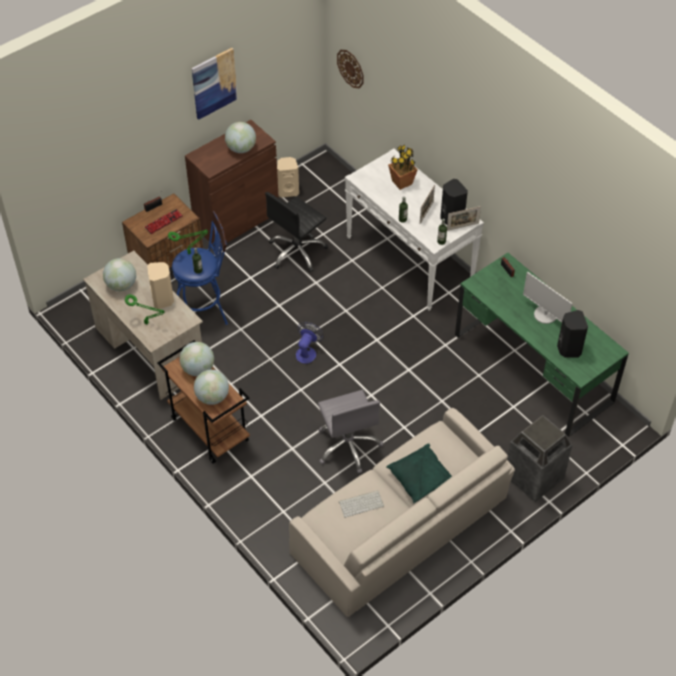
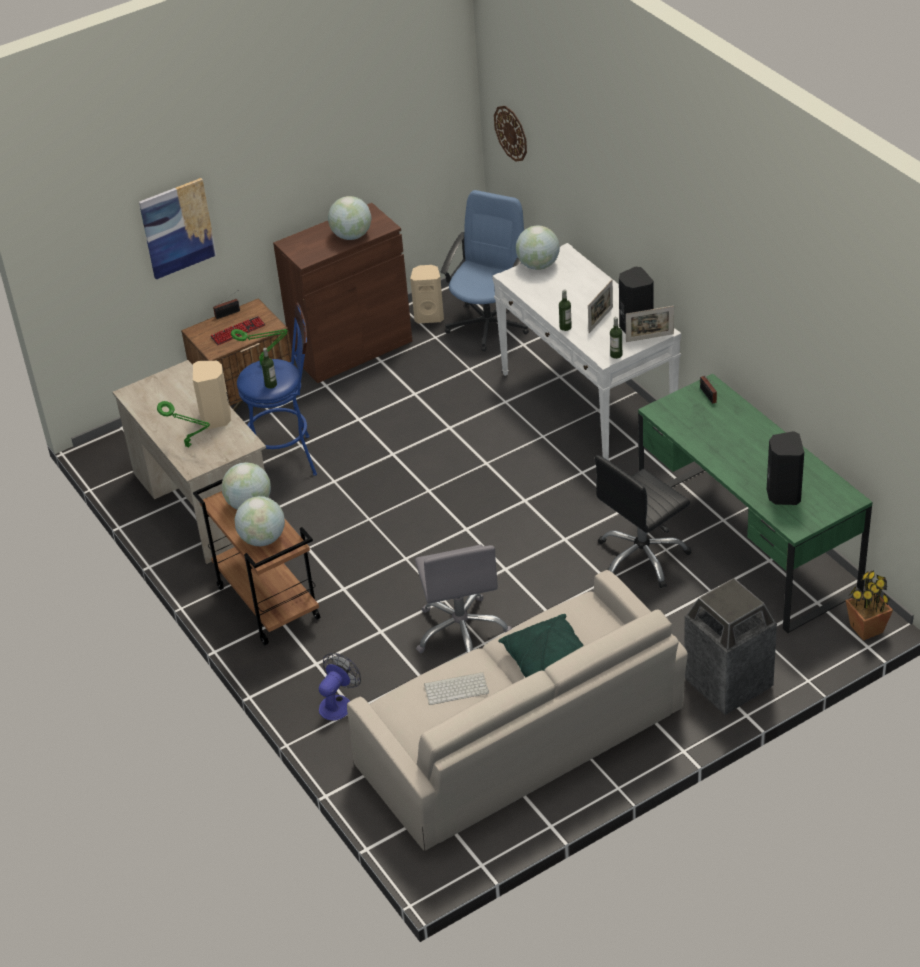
camera: 10 degrees right, 10 degrees down
globe [103,258,136,291] -> globe moved to [516,225,560,270]
picture [191,48,237,120] -> picture moved to [139,178,216,279]
black office chair [265,192,328,272] -> black office chair moved to [595,455,691,588]
fan [296,322,324,364] -> fan moved to [319,653,361,721]
potted plant [388,144,418,190] -> potted plant moved to [846,570,893,641]
monitor [523,272,573,324] -> none
none -> blue office chair [441,190,529,352]

